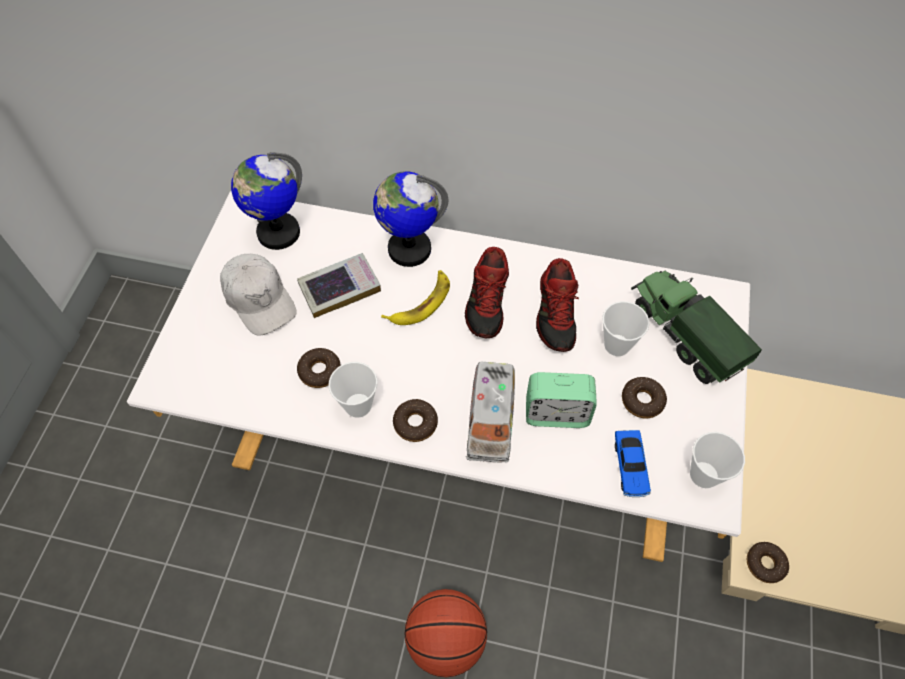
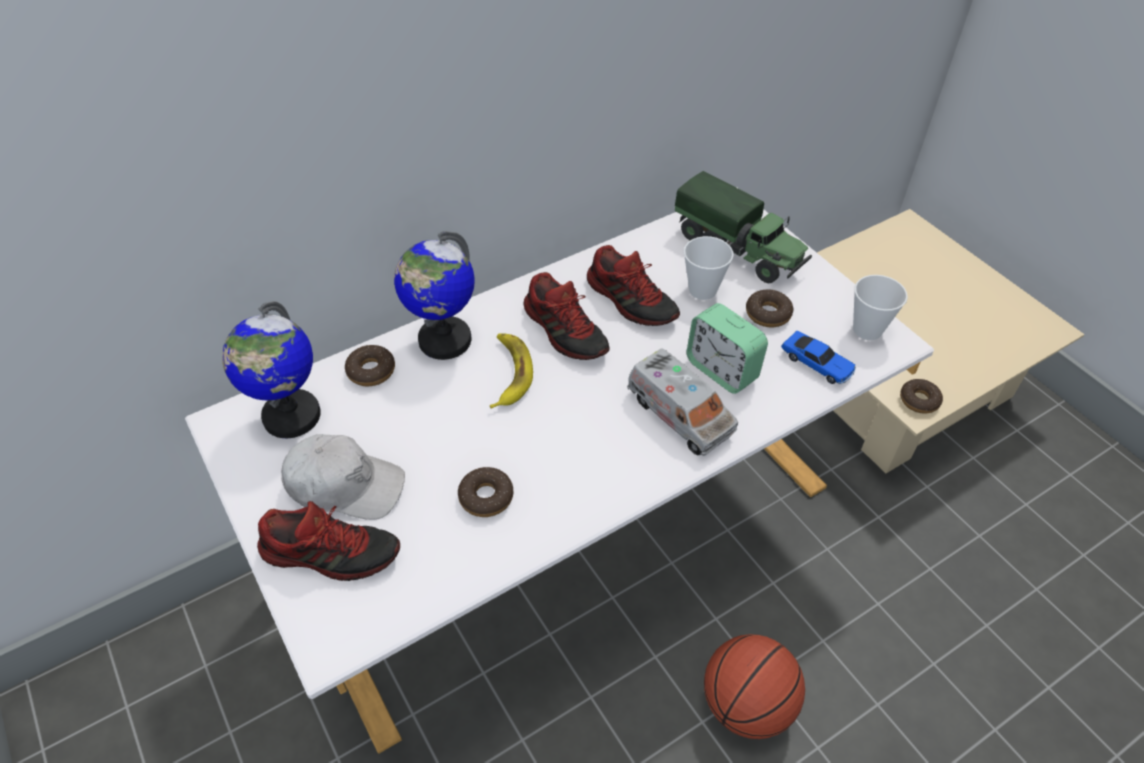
camera: 45 degrees left, 10 degrees down
book [297,253,381,318] -> none
cup [328,362,378,418] -> none
donut [393,399,438,442] -> donut moved to [345,345,395,386]
alarm clock [526,372,597,428] -> alarm clock turned 90 degrees clockwise [686,303,768,394]
toy truck [631,271,762,384] -> toy truck turned 150 degrees counterclockwise [675,171,812,283]
none -> shoe [257,501,400,581]

